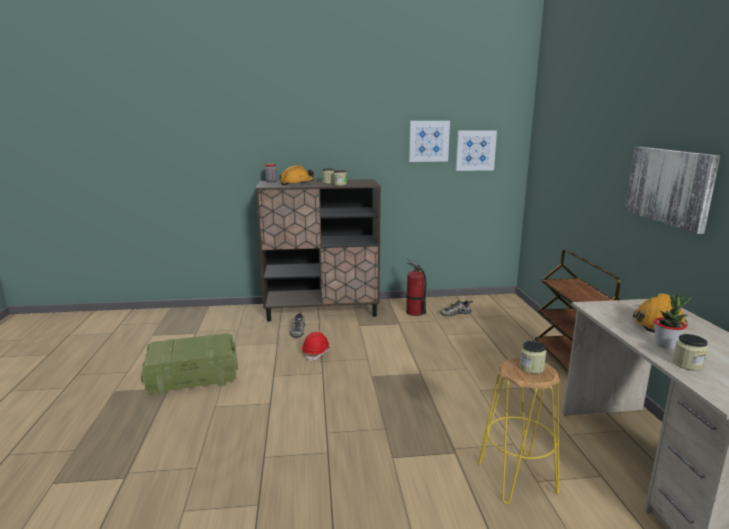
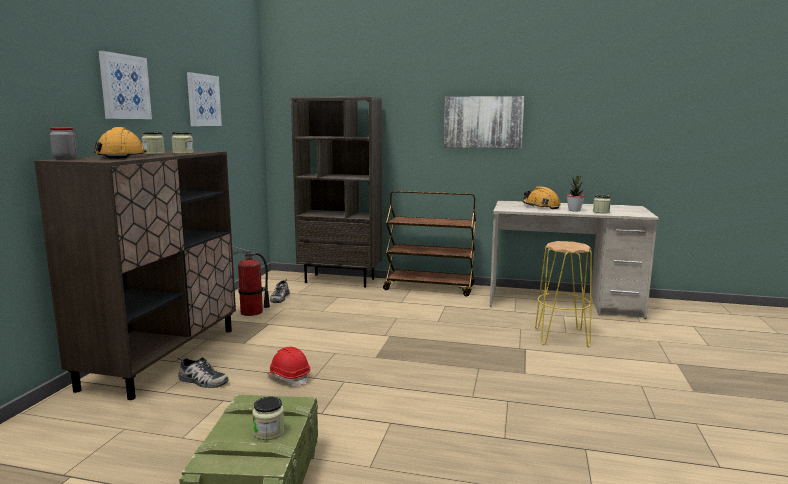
camera: 70 degrees left, 5 degrees down
picture [456,130,497,171] -> picture moved to [99,51,152,119]
jar [519,341,546,374] -> jar moved to [252,396,285,440]
none -> brown bookcase [291,96,382,288]

